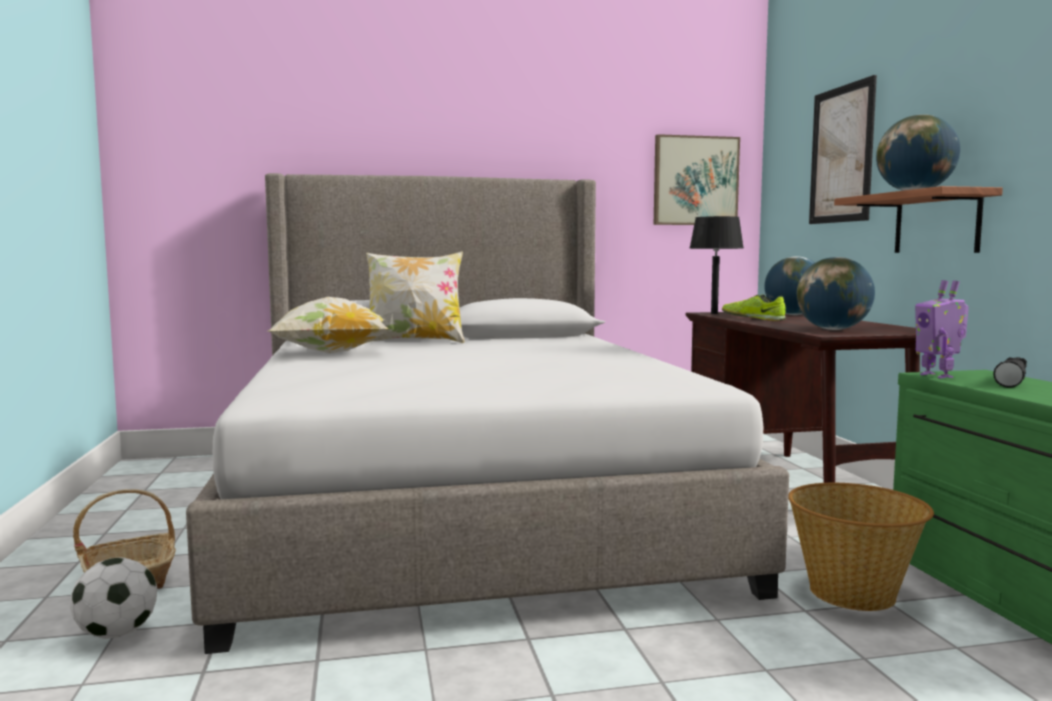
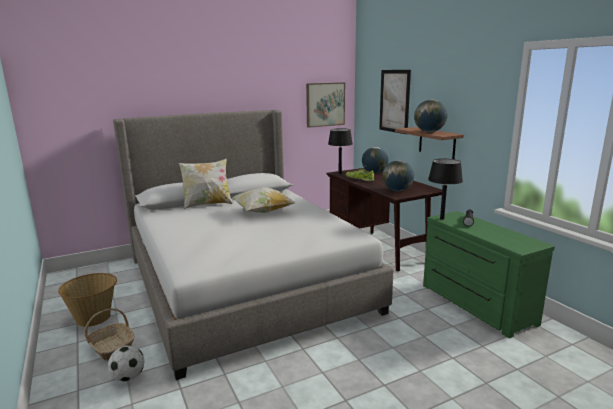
camera: 15 degrees left, 10 degrees up
pillow [268,297,388,353] -> pillow moved to [232,187,296,213]
basket [788,483,934,611] -> basket moved to [58,273,117,327]
toy robot [915,280,969,379] -> black table lamp [428,159,463,220]

